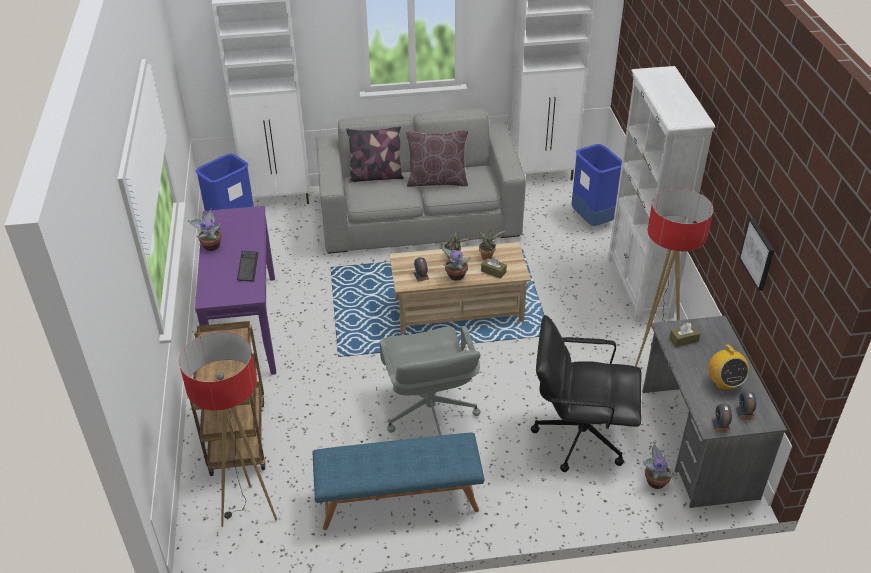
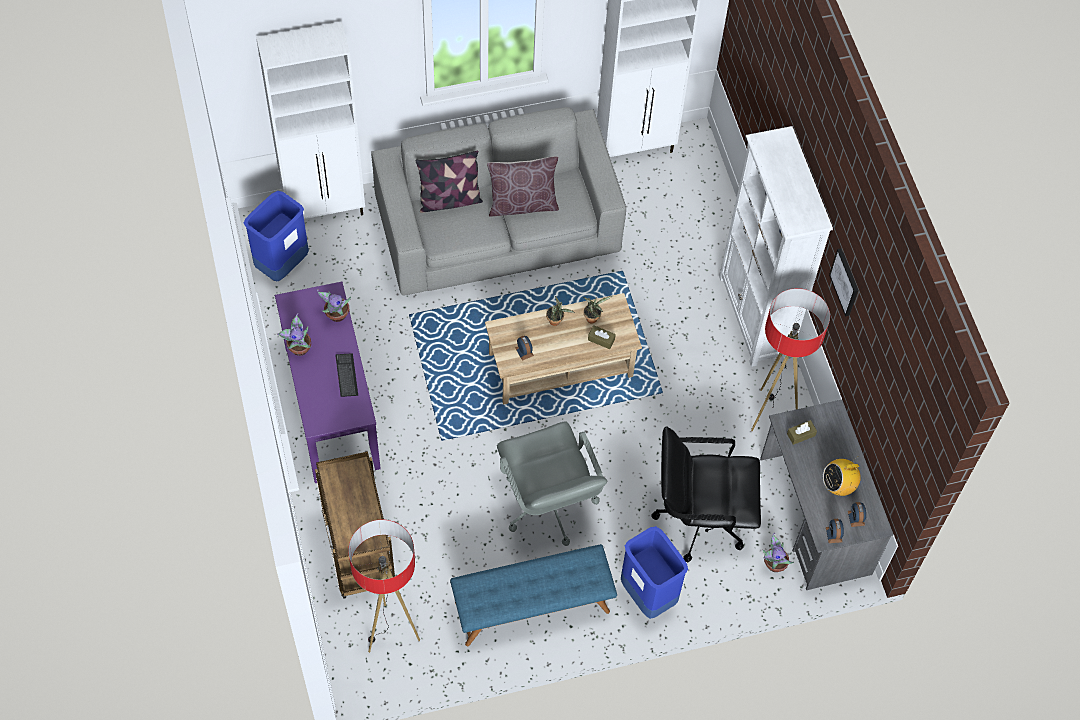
camera: 10 degrees left, 20 degrees up
potted plant [441,244,471,280] -> potted plant moved to [317,289,351,322]
blue trash can [571,144,622,226] -> blue trash can moved to [621,526,688,619]
radio [708,344,749,390] -> radio turned 90 degrees clockwise [823,458,861,496]
picture [739,218,774,291] -> picture moved to [829,248,858,316]

